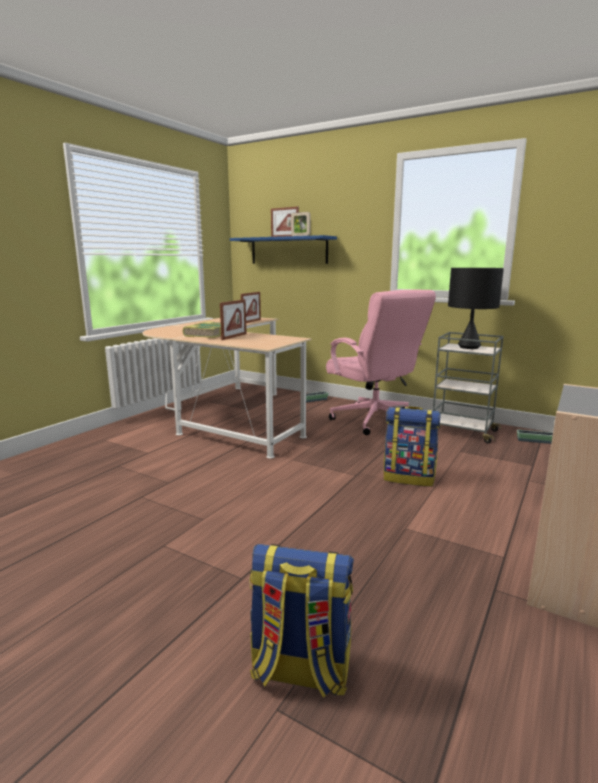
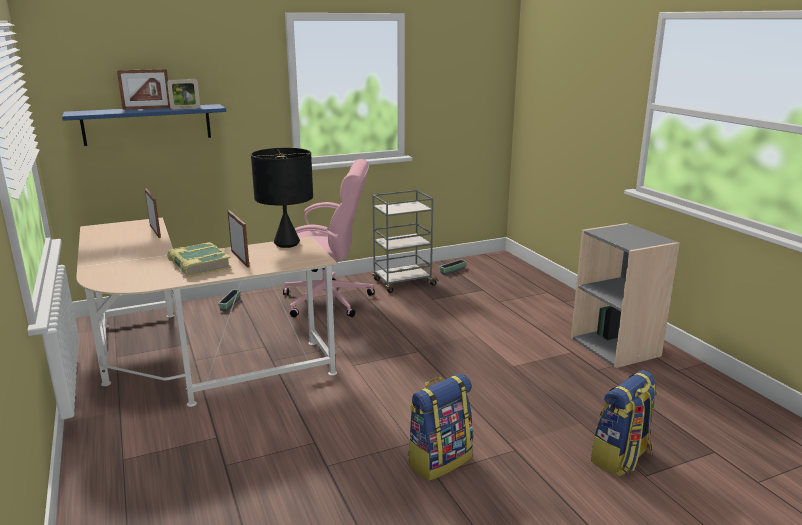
camera: 55 degrees left, 5 degrees up
backpack [384,406,441,487] -> backpack moved to [408,373,473,481]
black table lamp [448,268,504,349] -> black table lamp moved to [251,148,313,248]

